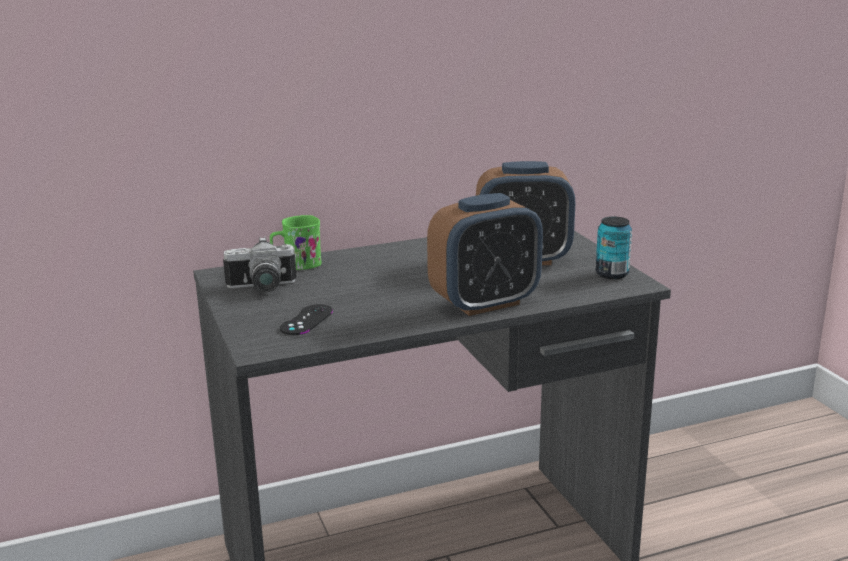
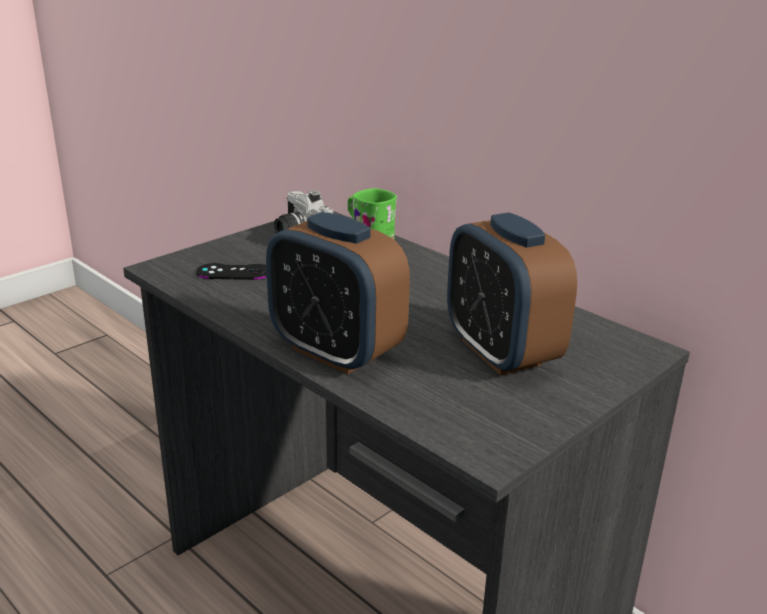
camera: 65 degrees right, 5 degrees up
can [596,216,632,279] -> none

